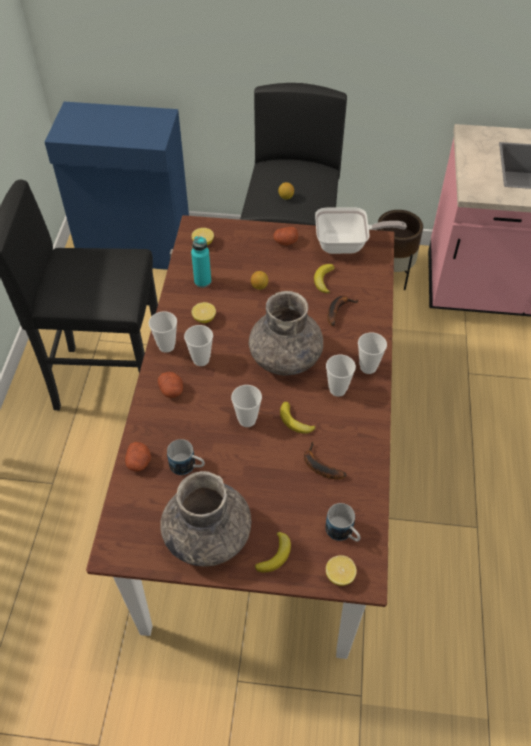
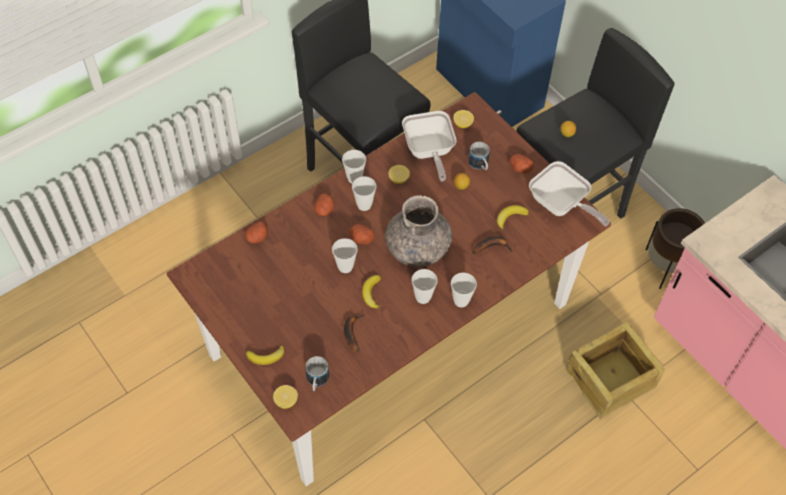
camera: 45 degrees right, 5 degrees up
grey vase [161,471,252,566] -> none
mug [167,439,205,475] -> mug moved to [468,142,490,170]
turquoise bottle [191,236,211,288] -> frying pan [402,111,457,182]
none -> potato [349,224,374,244]
none -> crate [566,322,665,419]

